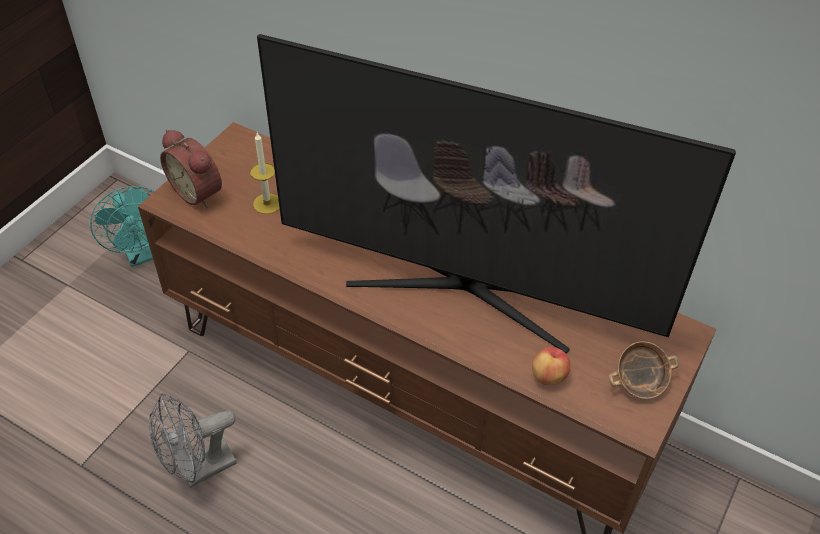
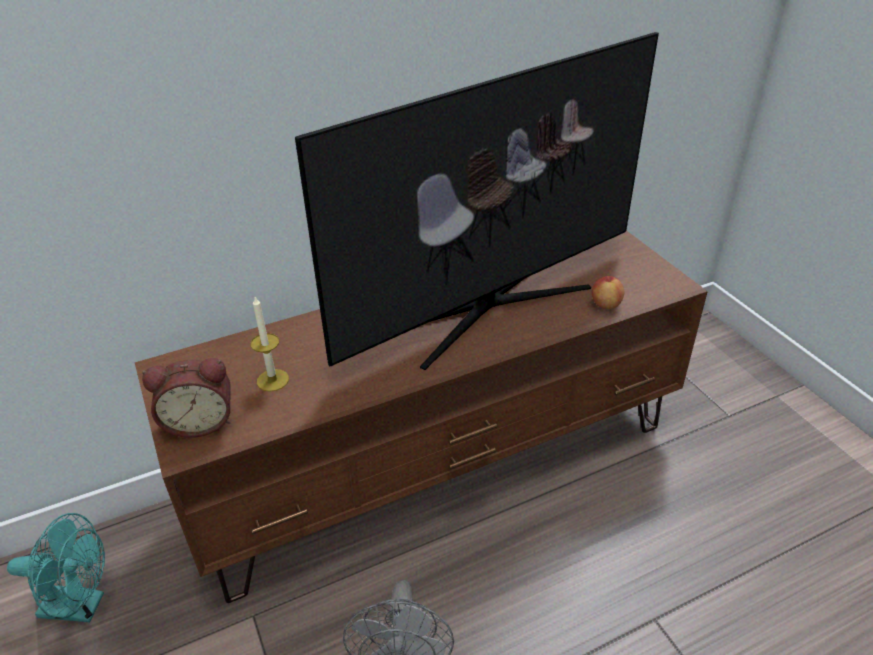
camera: 55 degrees left, 10 degrees down
bowl [608,341,679,399] -> none

